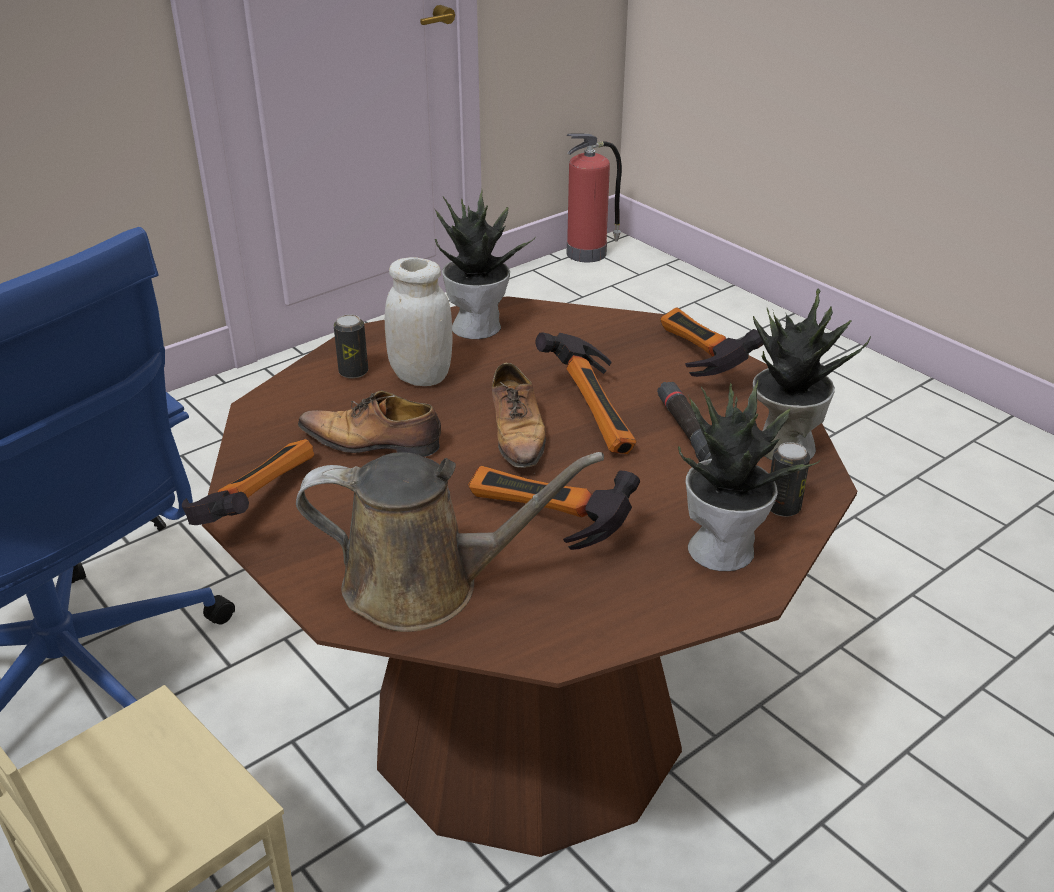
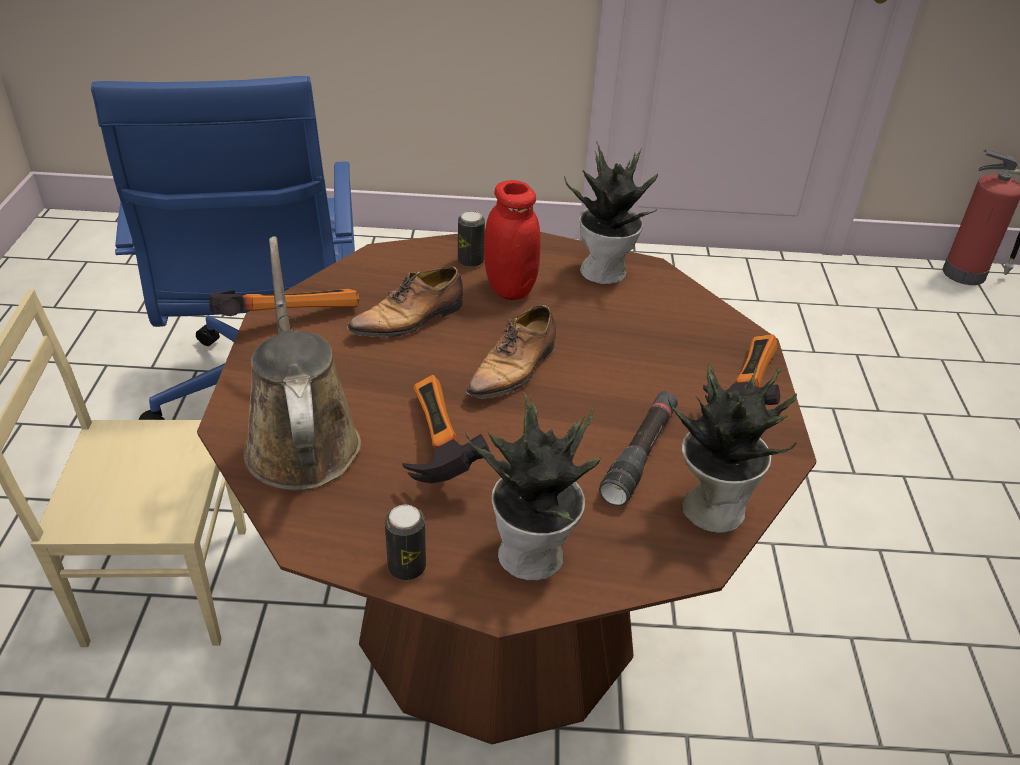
camera: 40 degrees right, 5 degrees up
brown watering can [296,452,604,632] -> brown watering can turned 150 degrees counterclockwise [243,237,361,490]
shoe [298,390,441,457] -> shoe turned 90 degrees counterclockwise [347,266,463,338]
white jar [385,257,453,386] -> red jar [484,180,540,300]
hammer [535,332,637,454] -> none
can [770,442,810,517] -> can moved to [385,505,426,580]

